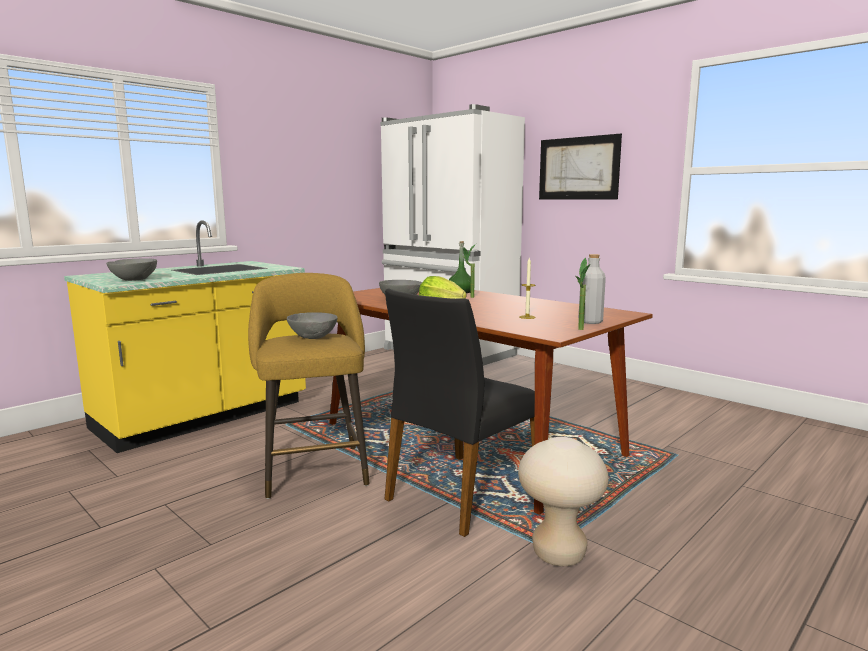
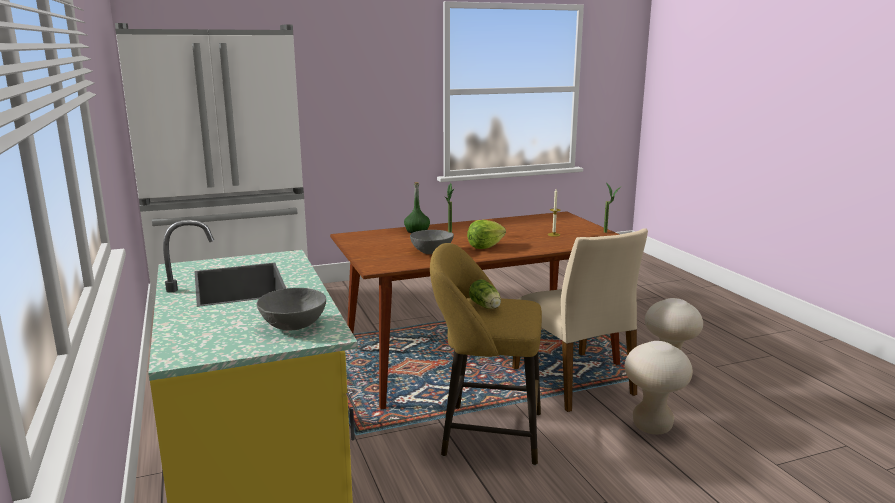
camera: 65 degrees left, 5 degrees up
grey bowl [287,312,337,339] -> lettuce [469,279,501,309]
black chair [384,288,535,537] -> beige chair [512,228,648,412]
picture [539,134,622,200] -> none
grey bottle [579,254,606,324] -> none
none -> beige stool [625,341,693,434]

